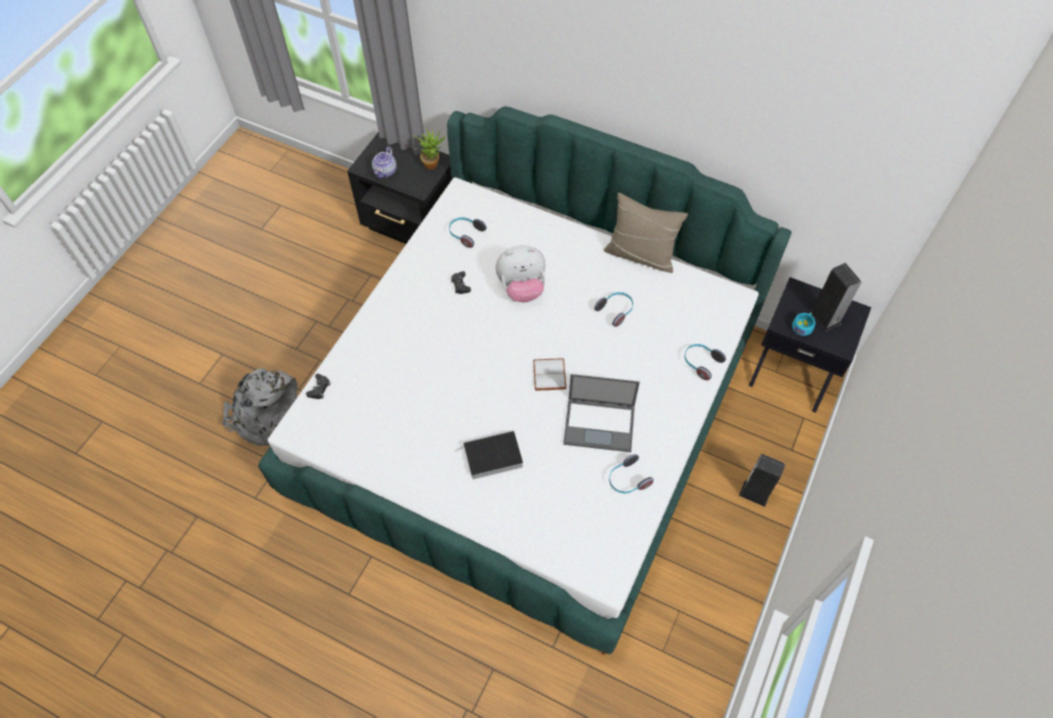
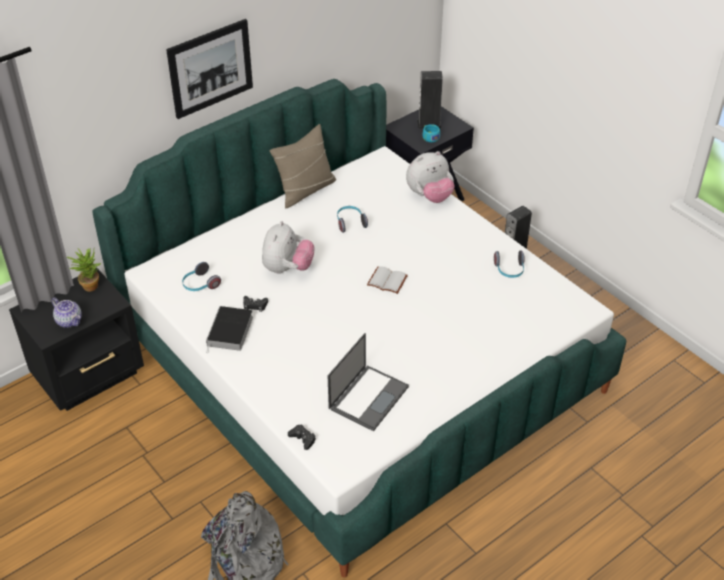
camera: 65 degrees left, 15 degrees down
book [455,430,523,479] -> book moved to [206,306,253,351]
laptop [563,374,640,452] -> laptop moved to [328,333,409,431]
headphones [685,344,726,380] -> plush toy [406,151,455,203]
none -> picture [166,19,253,119]

